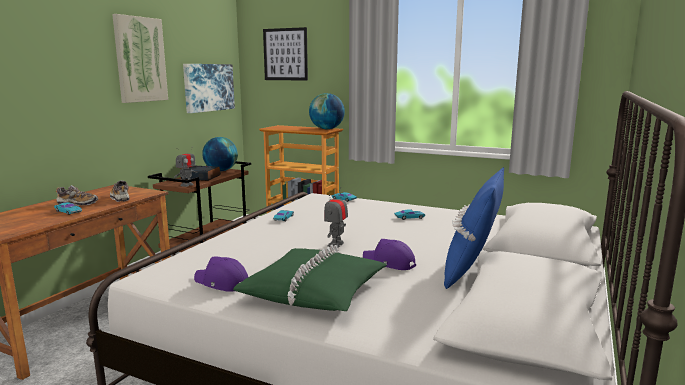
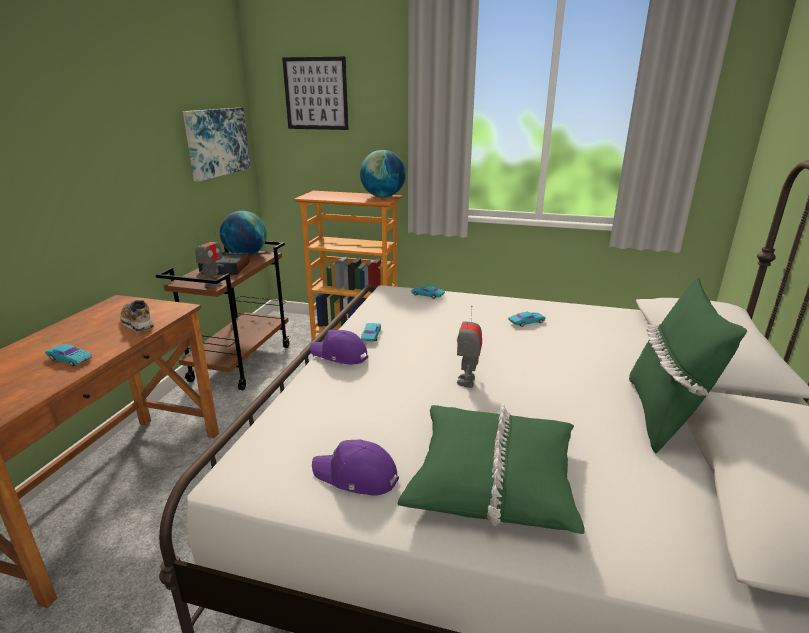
camera: 10 degrees left, 10 degrees up
shoe [56,185,98,205] -> none
picture [112,14,168,103] -> none
purple cap [363,239,416,270] -> purple cap moved to [310,330,368,365]
blue pillow [444,167,504,289] -> green pillow [629,277,747,453]

